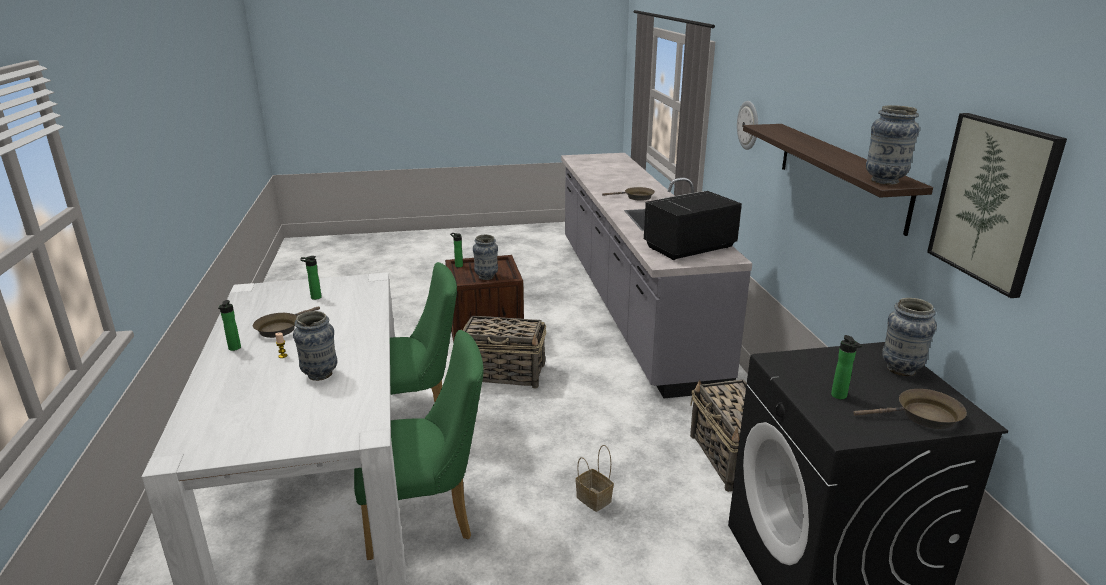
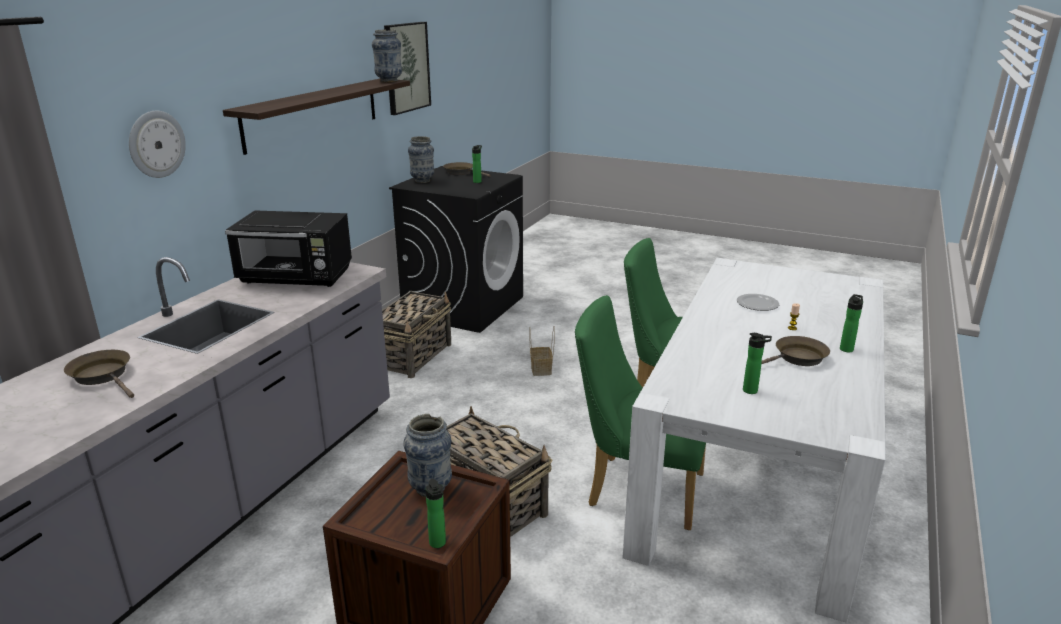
camera: 145 degrees left, 0 degrees up
vase [293,311,337,381] -> plate [737,294,779,311]

